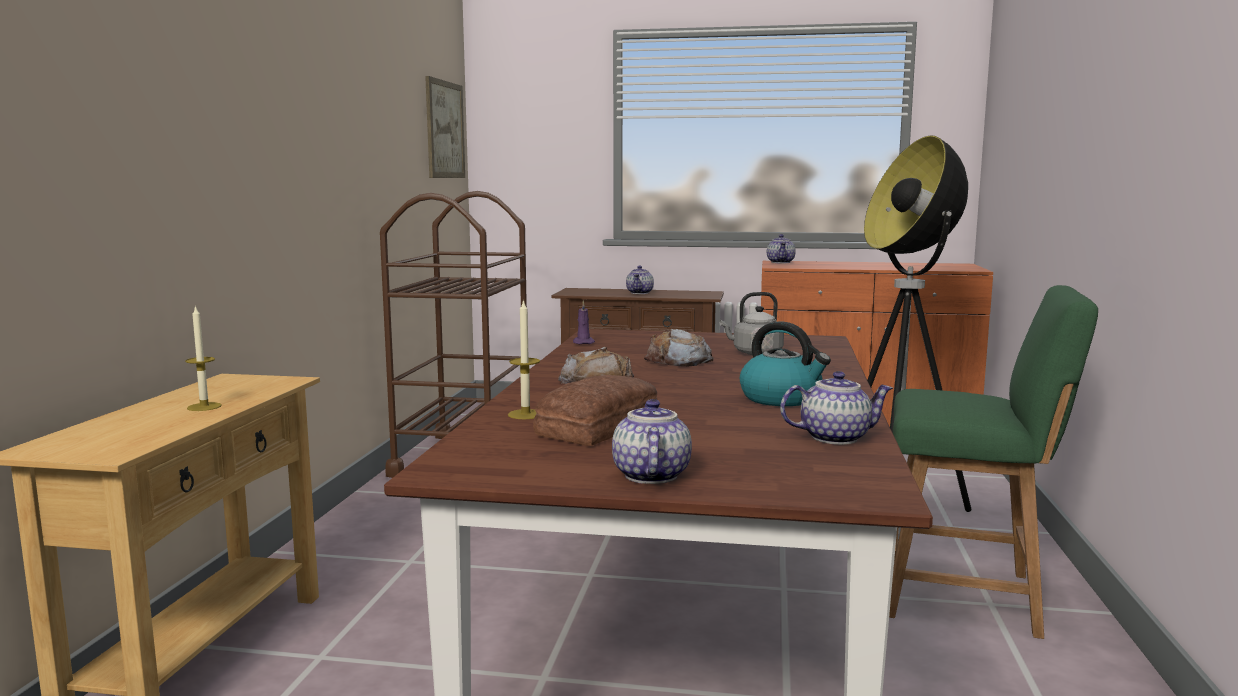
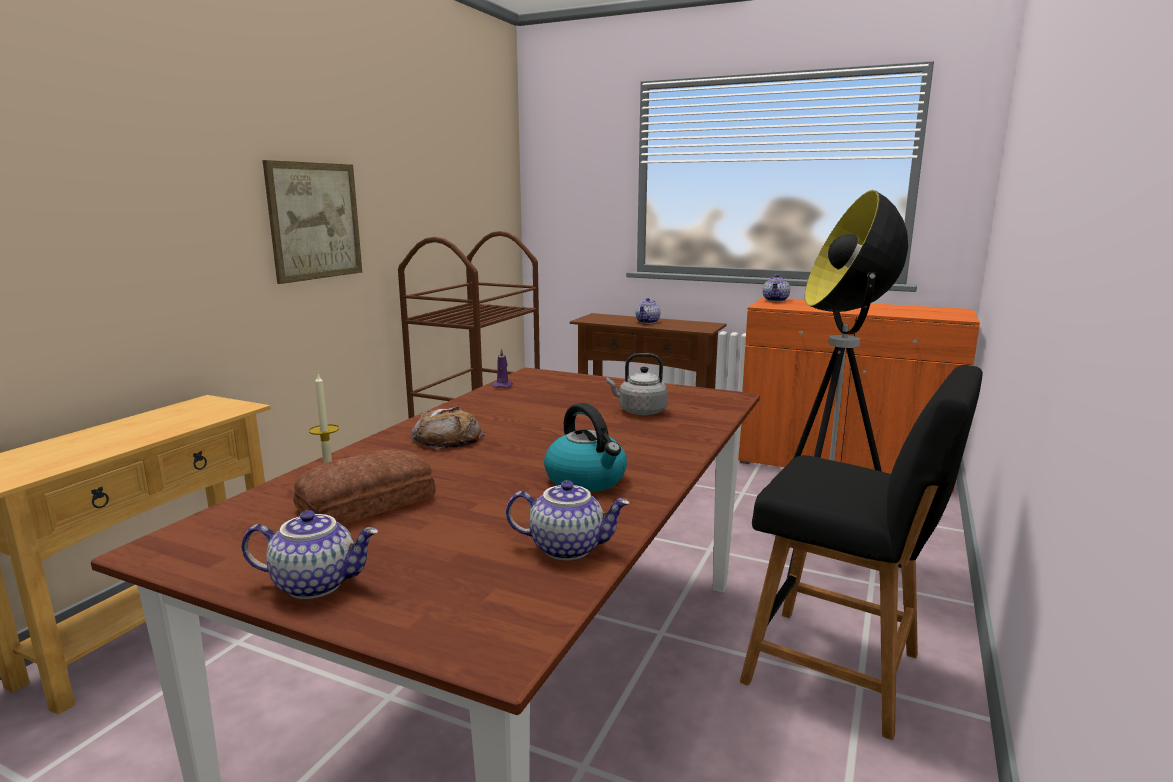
camera: 15 degrees right, 5 degrees up
candle [185,305,222,411] -> none
picture [425,76,465,178] -> picture moved to [263,160,362,284]
teapot [612,399,692,484] -> teapot turned 75 degrees clockwise [242,510,379,599]
bread [644,329,713,366] -> none
green chair [889,285,1098,639] -> black chair [740,365,983,740]

